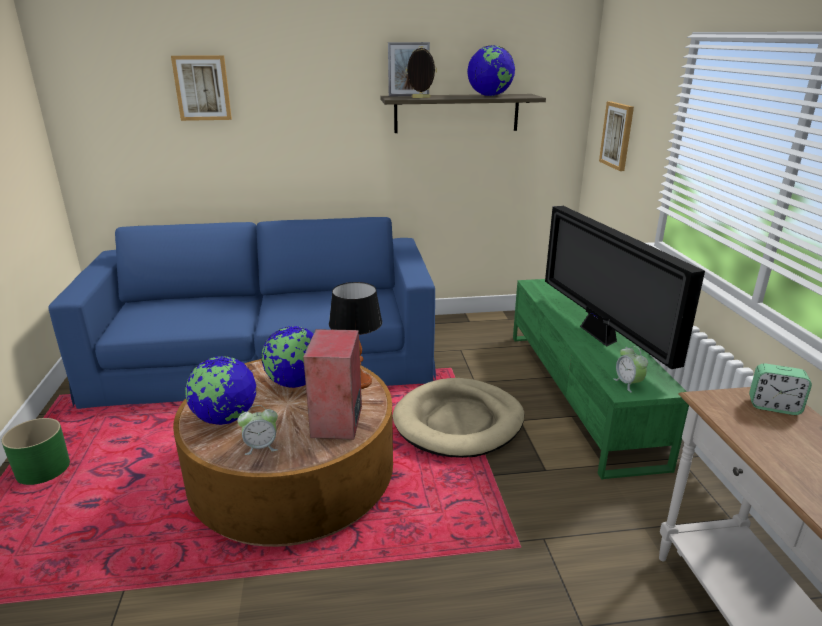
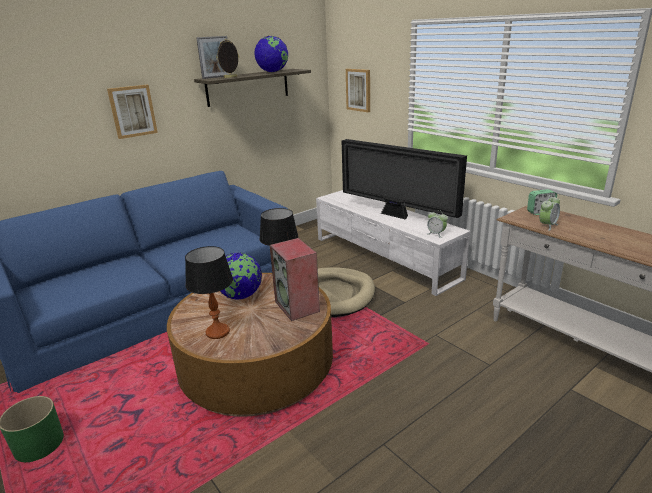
camera: 30 degrees left, 0 degrees up
picture [171,55,232,121] -> picture moved to [107,85,158,139]
globe [185,356,256,425] -> table lamp [185,246,233,339]
alarm clock [237,405,278,455] -> alarm clock moved to [539,195,560,231]
green tv stand [513,279,689,480] -> white tv stand [316,190,470,296]

